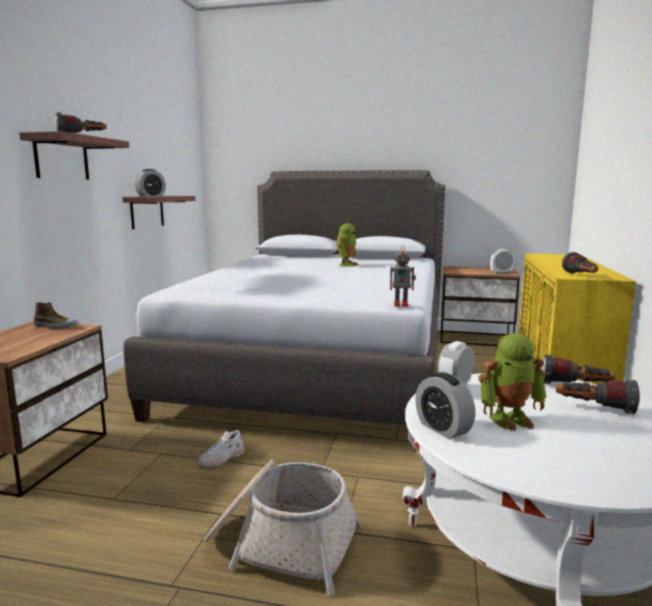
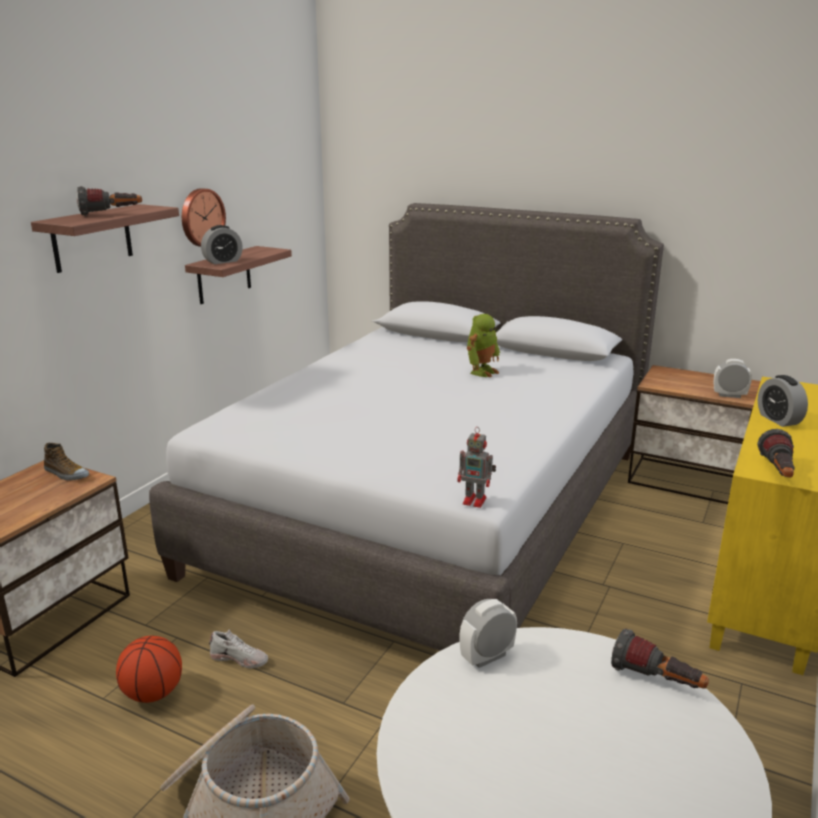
camera: 15 degrees right, 10 degrees up
white shoe [198,430,244,466] -> white shoe turned 135 degrees counterclockwise [209,629,268,668]
alarm clock [415,372,475,439] -> alarm clock moved to [758,375,808,427]
toy robot [478,333,547,431] -> none
flashlight [556,380,640,414] -> none
none -> basketball [116,636,182,703]
none -> wall clock [182,188,226,247]

